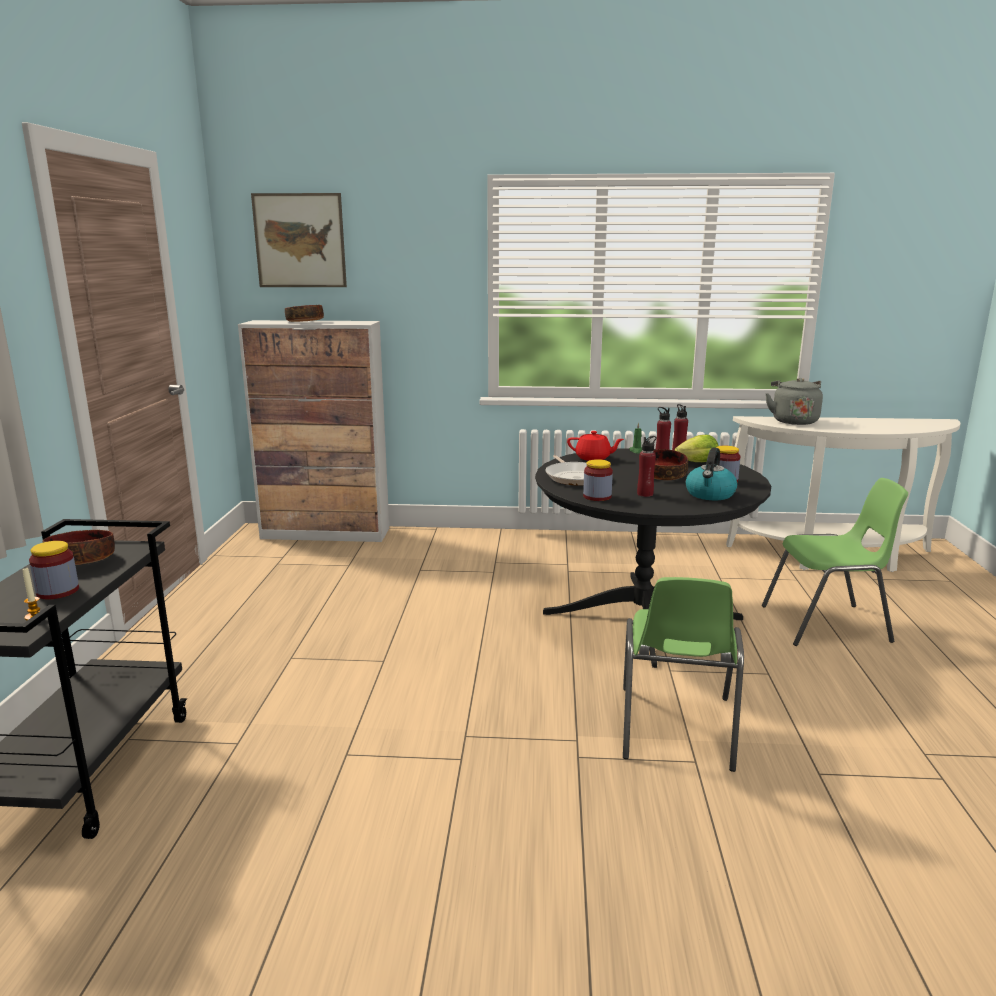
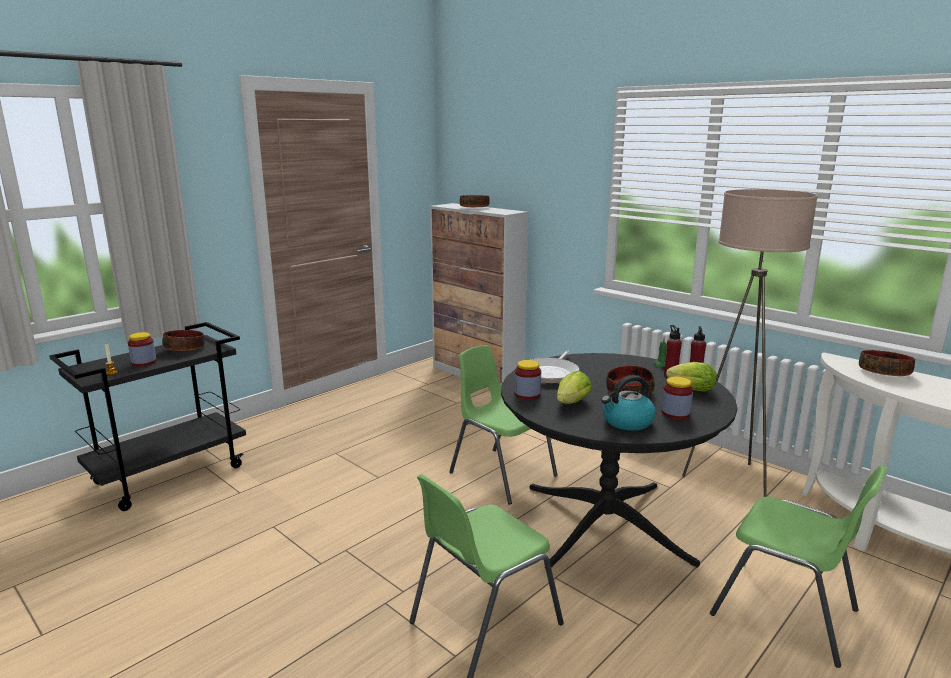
camera: 40 degrees right, 0 degrees up
picture [251,193,347,287] -> none
red teapot [567,431,624,461] -> none
red bottle [637,436,657,497] -> lettuce [557,370,592,404]
grey kettle [765,378,823,425] -> bowl [859,350,915,376]
none -> green chair [449,345,558,505]
none -> beige floor lamp [682,189,818,497]

